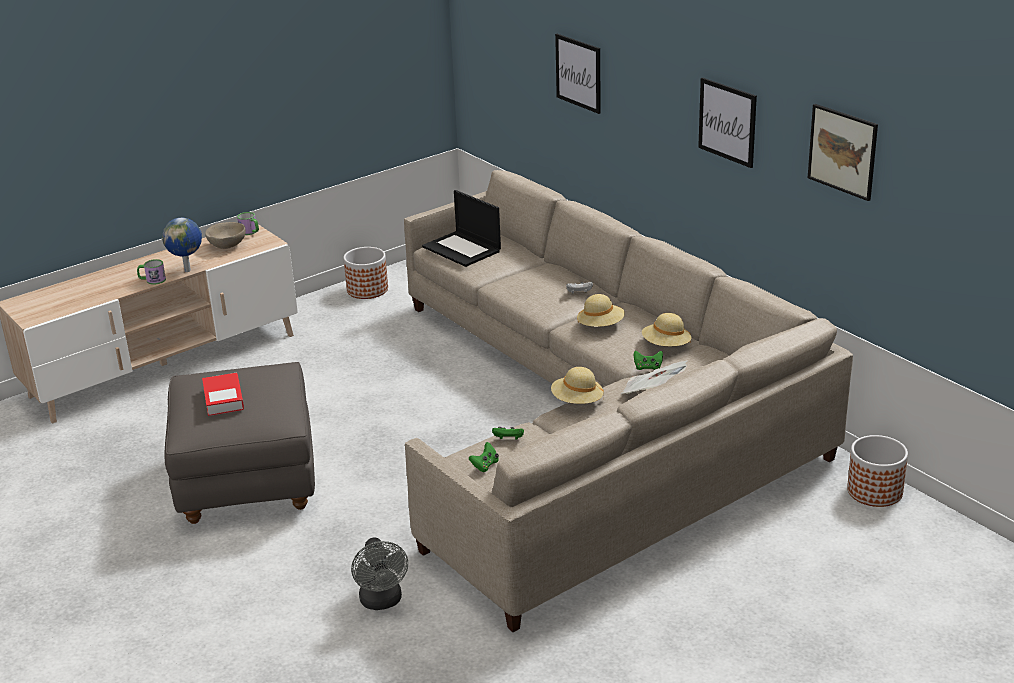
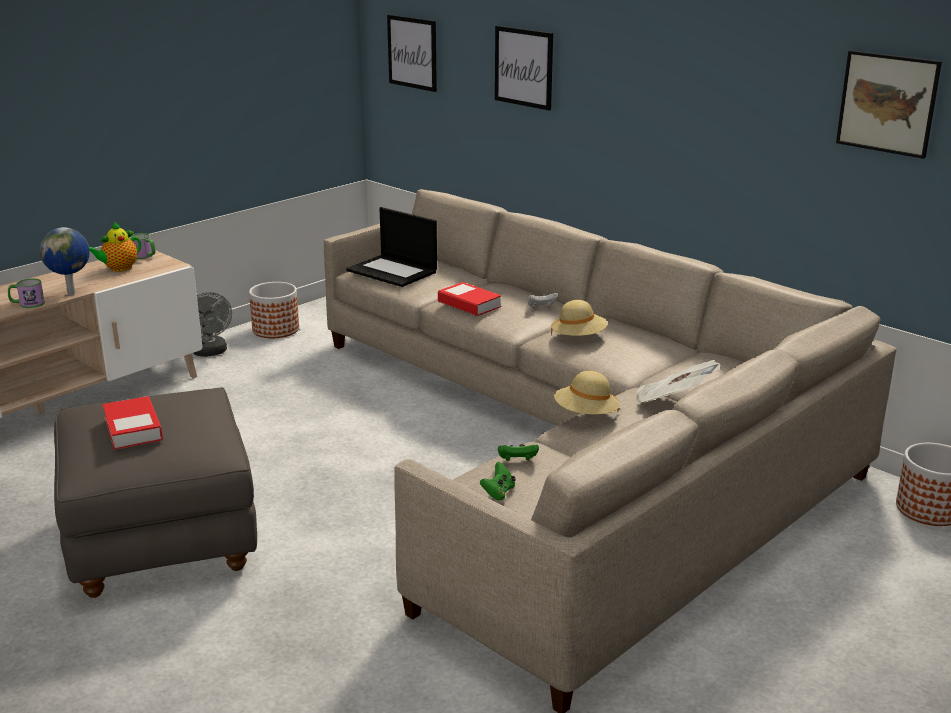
camera: 10 degrees left, 5 degrees down
beige bowl [205,222,246,249] -> teapot [89,221,141,272]
grey fan [351,537,408,610] -> grey fan moved to [193,292,232,357]
green game controller [634,351,663,370] -> none
beige hat [642,313,691,347] -> none
picture [698,78,757,168] -> picture moved to [387,15,437,92]
none -> book [438,282,501,316]

